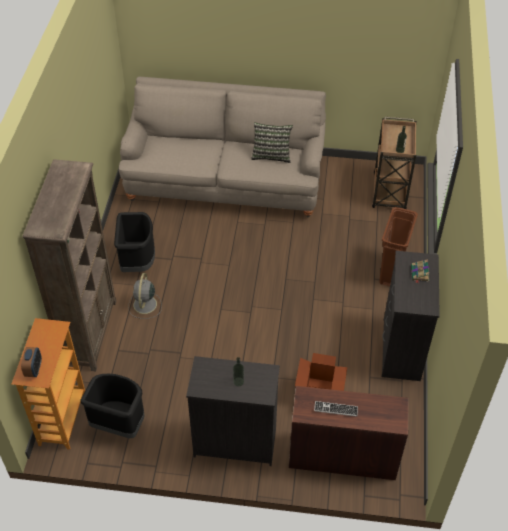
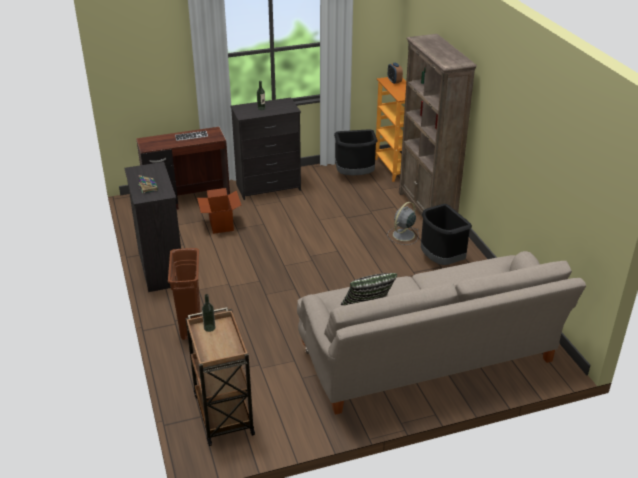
camera: 155 degrees right, 15 degrees down
grey fan [128,273,162,319] -> grey fan turned 120 degrees counterclockwise [387,202,419,245]

